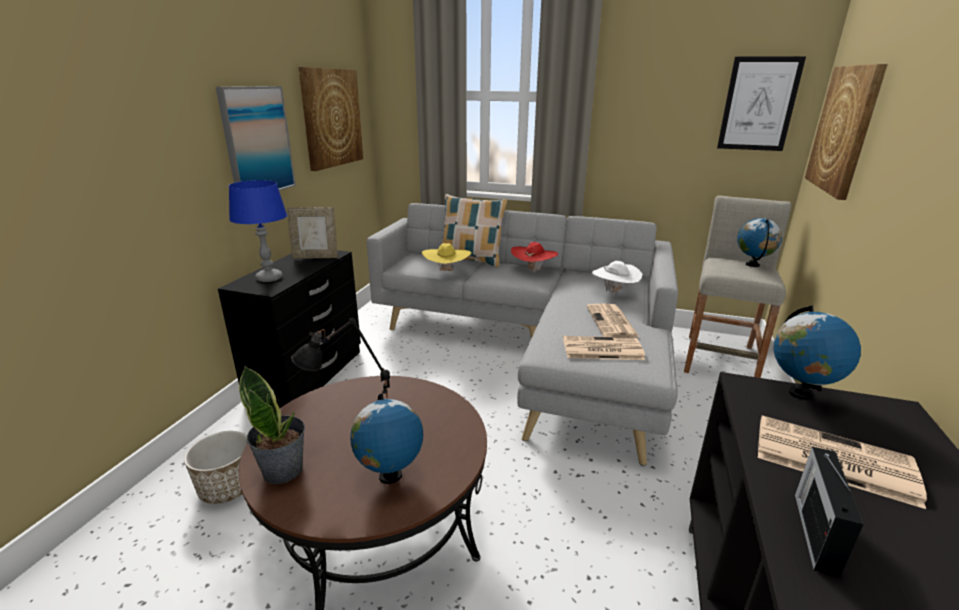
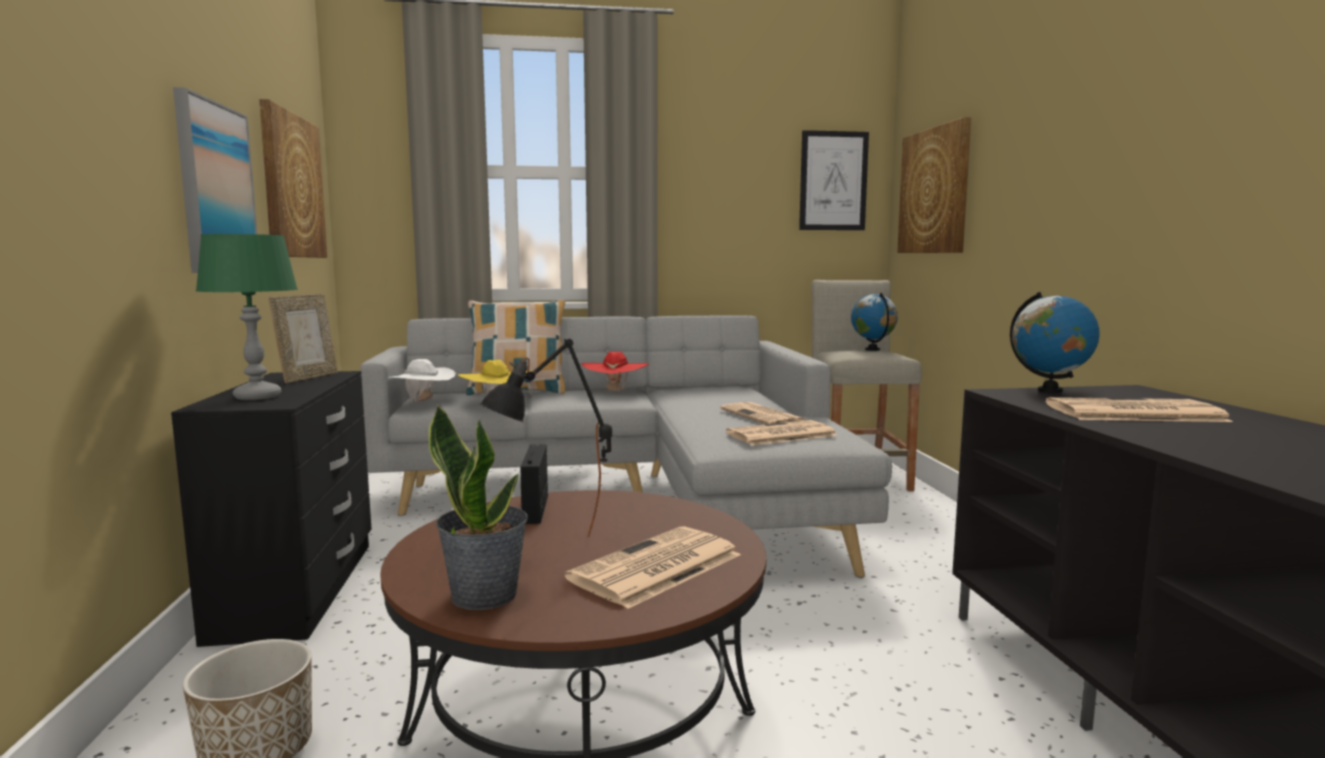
camera: 25 degrees left, 15 degrees down
blue table lamp [229,180,287,282] -> green table lamp [196,234,298,400]
picture frame [287,207,338,259] -> picture frame turned 45 degrees counterclockwise [268,294,338,383]
globe [350,393,423,484] -> newspaper [564,526,741,609]
white hat [592,261,642,292] -> white hat moved to [388,359,456,403]
radio [795,447,863,578] -> radio moved to [520,444,548,524]

